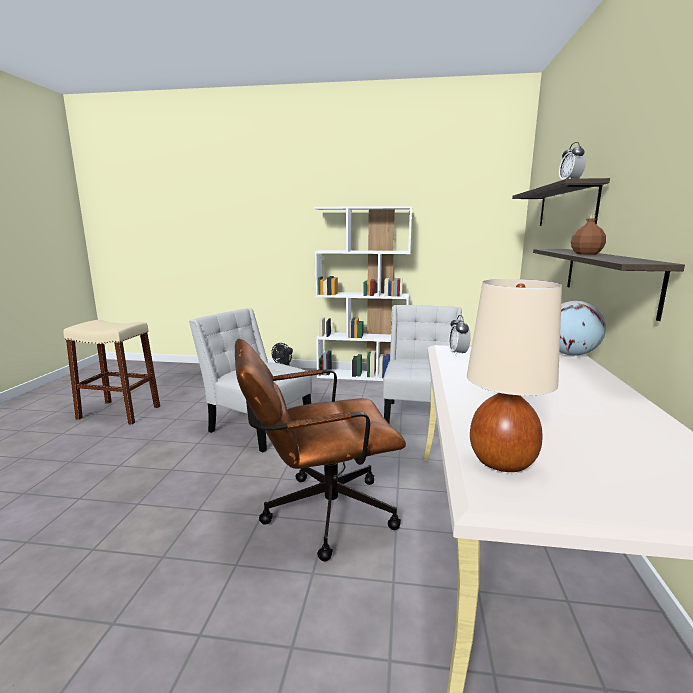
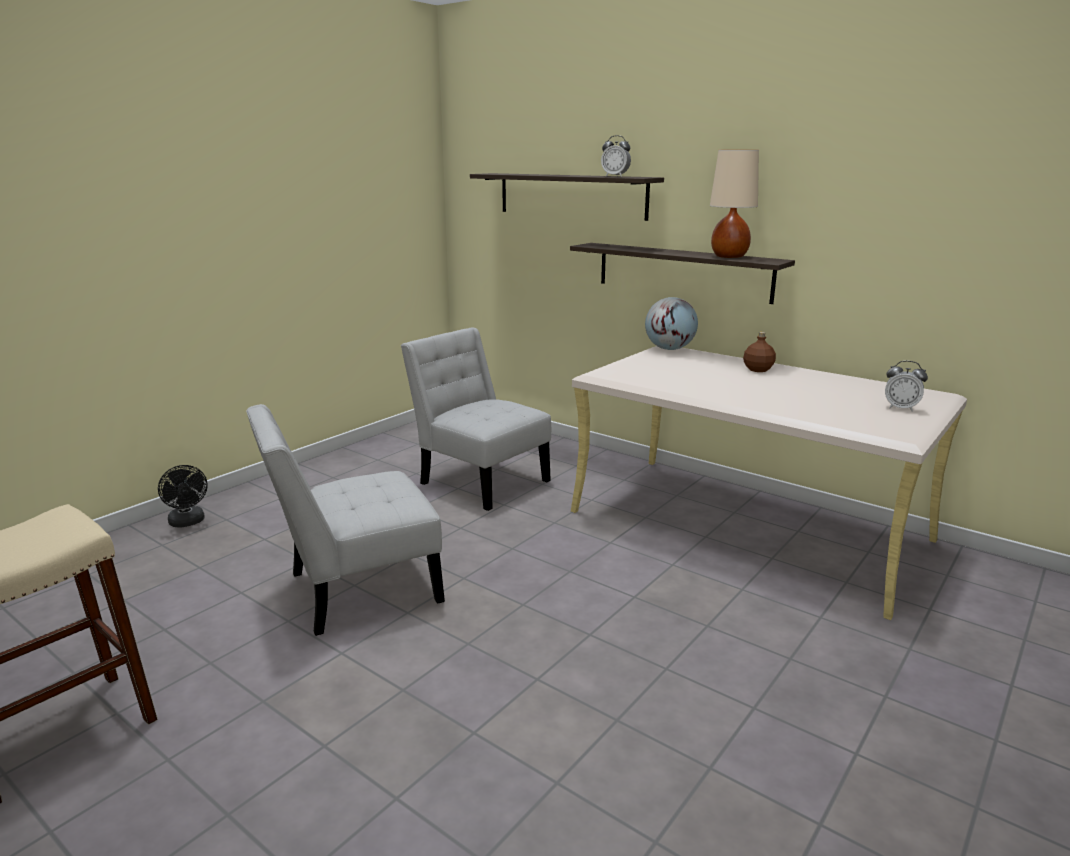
camera: 60 degrees left, 5 degrees up
brown office chair [235,339,406,562] -> none
white bookcase [314,206,412,381] -> none
alarm clock [448,315,471,356] -> alarm clock moved to [885,361,928,412]
beige table lamp [467,279,562,472] -> beige table lamp moved to [710,150,759,258]
brown bottle [571,214,606,255] -> brown bottle moved to [743,332,776,372]

